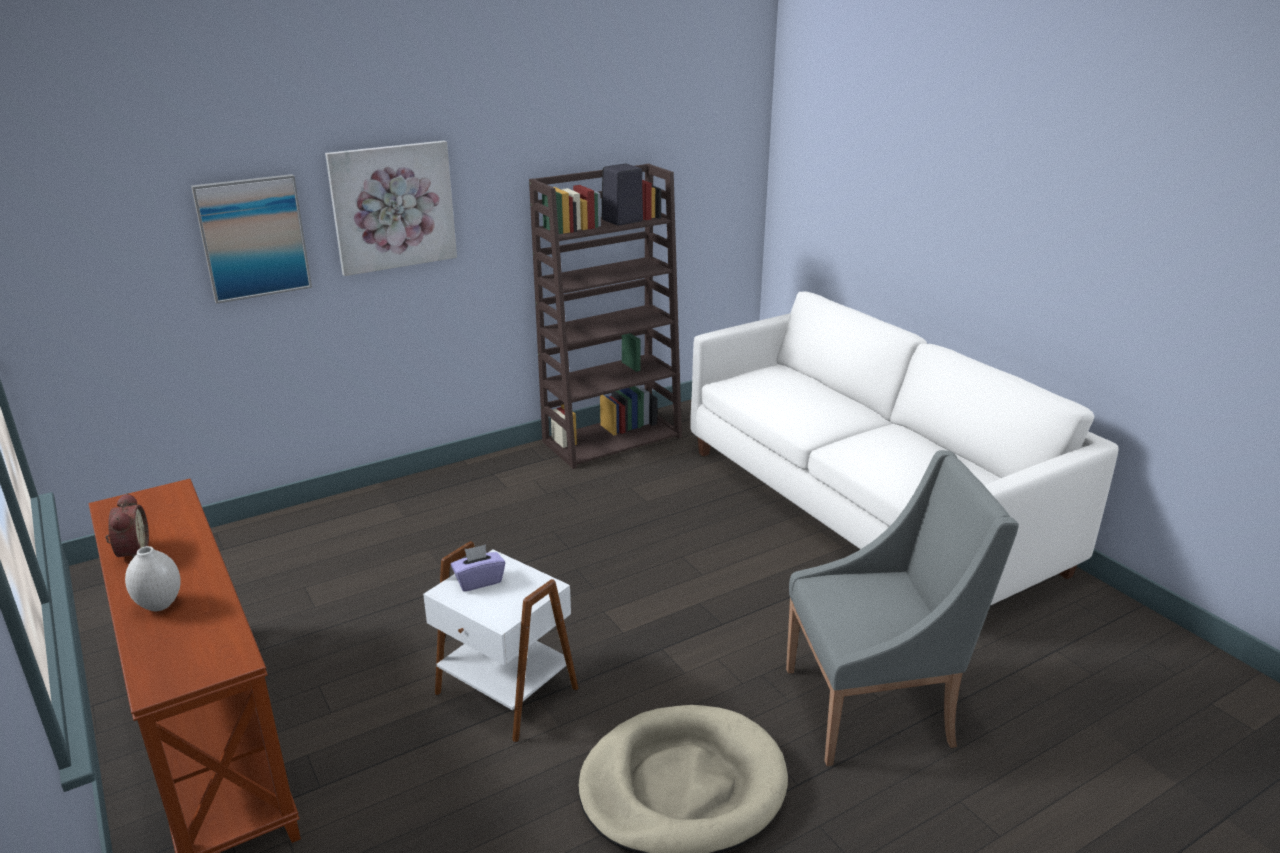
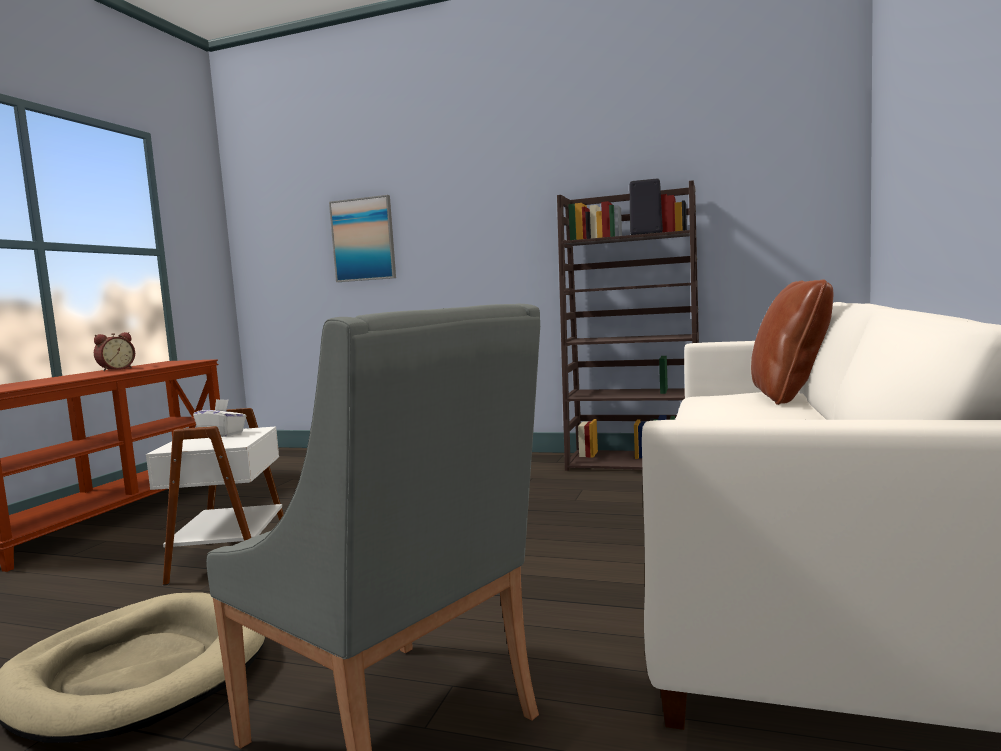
camera: 50 degrees right, 20 degrees down
white vase [125,546,181,611] -> none
picture [325,141,457,276] -> none
purple tissue box [451,544,505,592] -> white tissue box [193,399,246,437]
none -> brown pillow [751,280,833,405]

